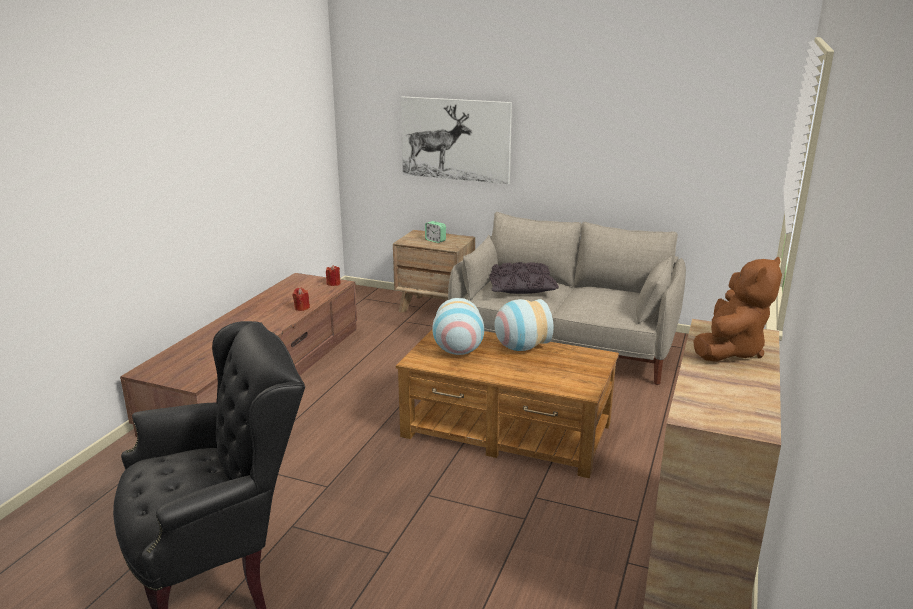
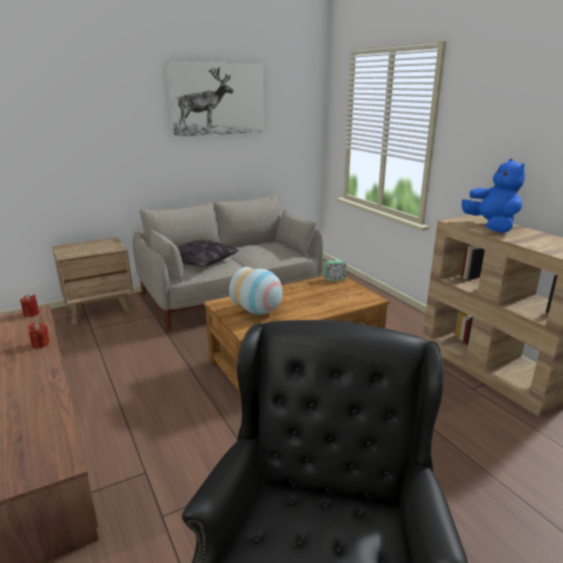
camera: 50 degrees left, 0 degrees up
picture [400,96,512,184] -> picture moved to [166,62,264,137]
alarm clock [425,221,446,243] -> alarm clock moved to [323,260,346,282]
vase [495,299,554,351] -> none
brown plush toy [693,257,782,362] -> blue plush toy [462,159,525,233]

